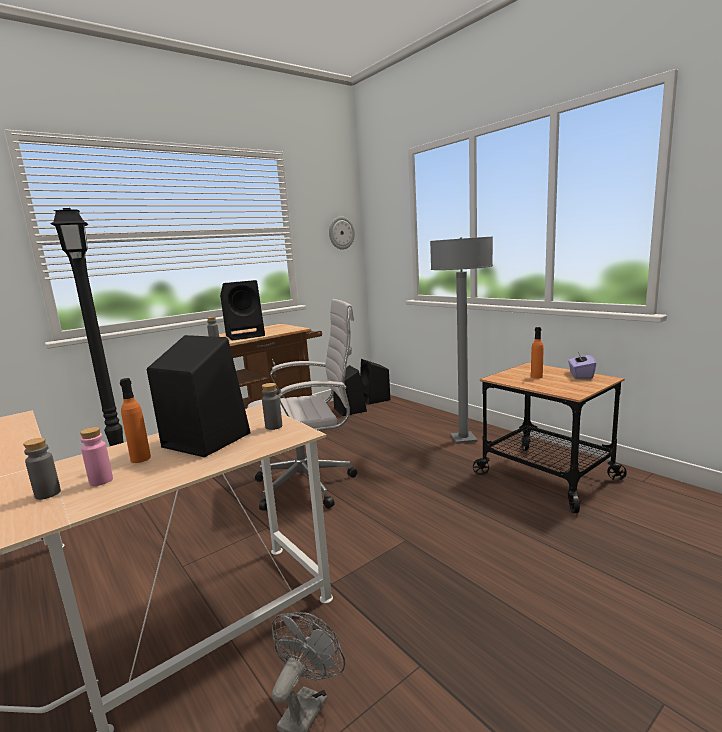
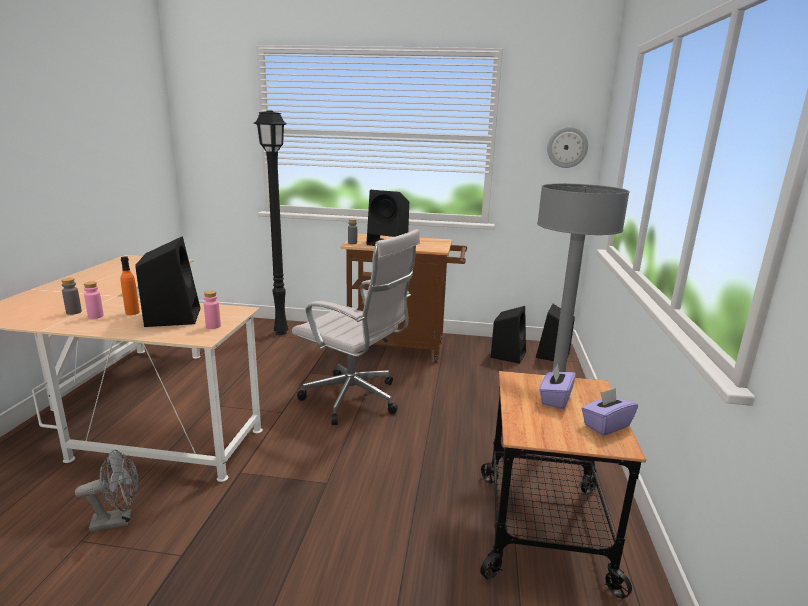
camera: 45 degrees right, 5 degrees up
grey bottle [262,383,282,430] -> pink bottle [204,290,221,329]
orange bottle [531,327,543,379] -> purple tissue box [539,364,576,409]

